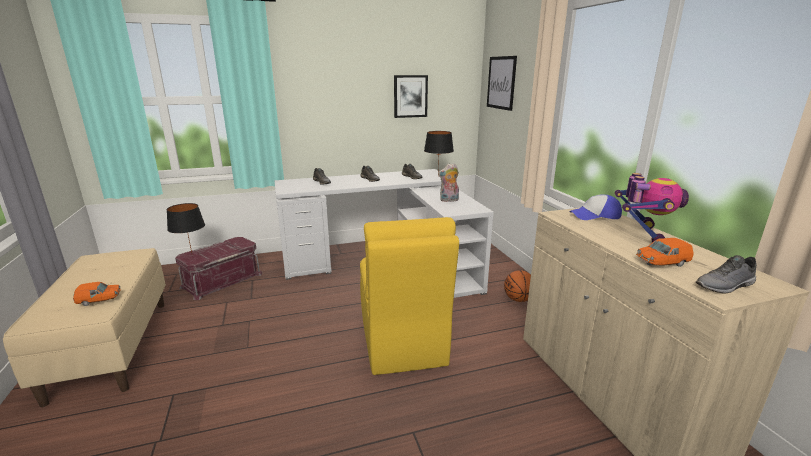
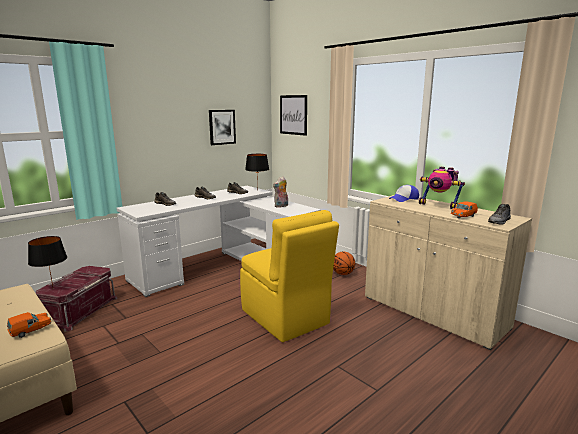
camera: 25 degrees left, 5 degrees down
toy robot [615,173,689,243] -> toy robot turned 135 degrees clockwise [419,167,465,209]

